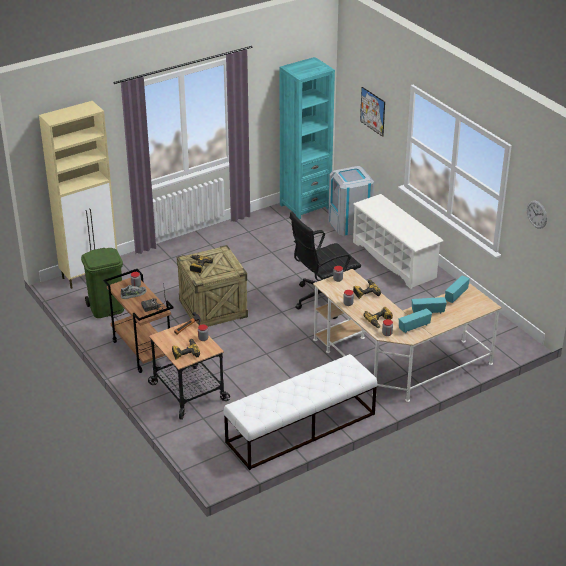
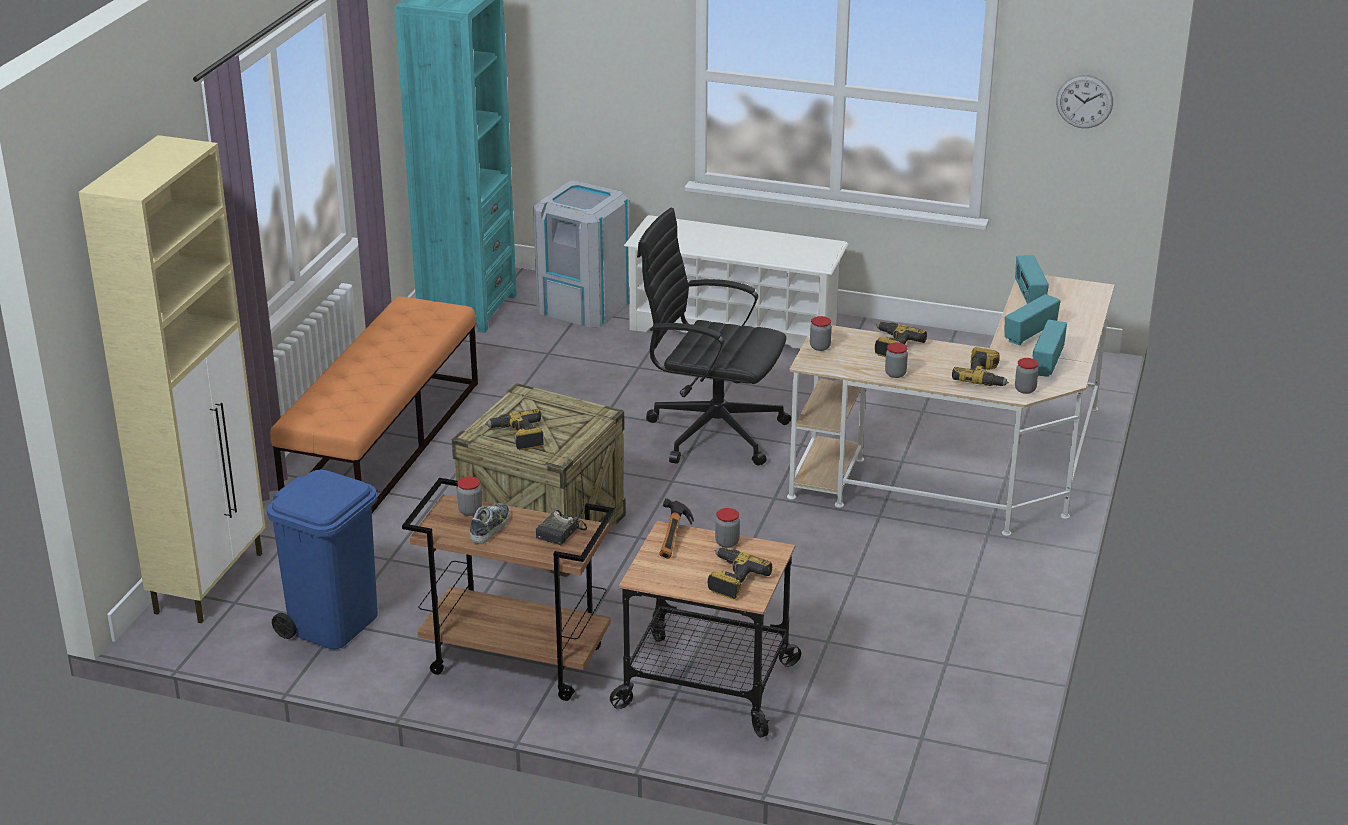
camera: 40 degrees left, 5 degrees down
green trash can [81,248,124,318] -> blue trash can [267,470,378,649]
white bench [224,354,377,470] -> none
black office chair [290,211,361,319] -> black office chair turned 90 degrees clockwise [637,208,791,466]
picture [360,87,385,137] -> none
none -> orange bench [270,296,478,513]

